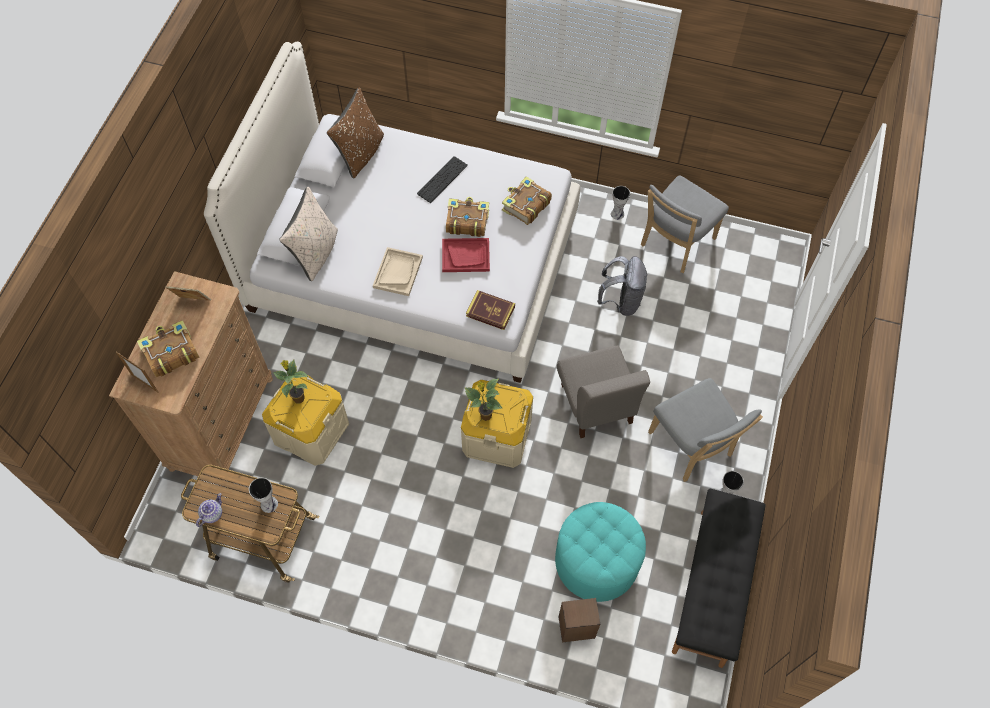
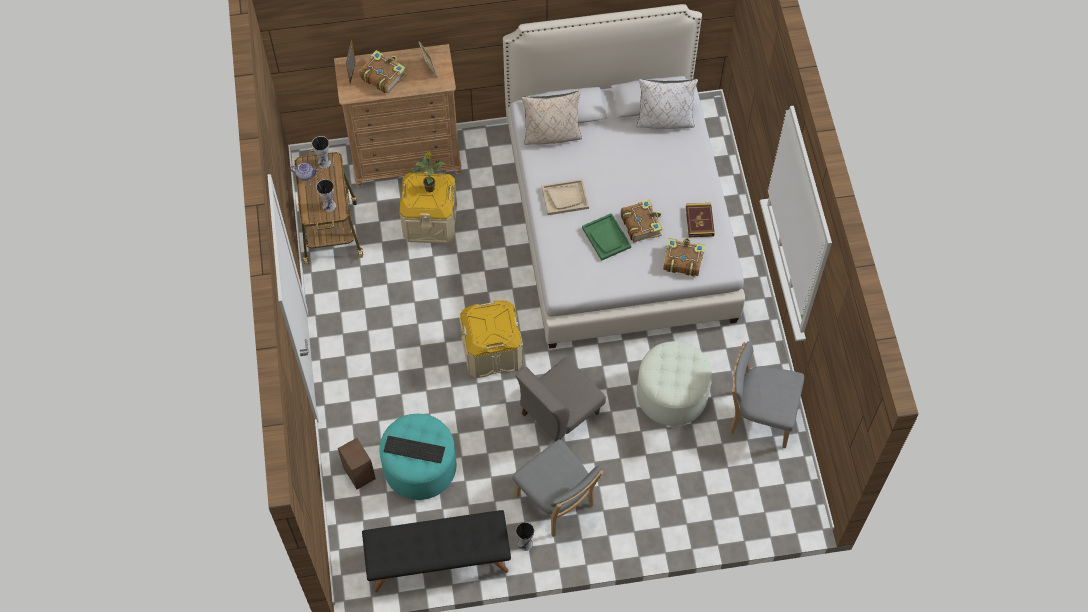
camera: 65 degrees right, 0 degrees up
brown pillow [327,88,384,178] -> white pillow [637,79,698,129]
keyboard [417,156,468,203] -> keyboard moved to [384,436,445,463]
red tray [442,238,490,272] -> green tray [582,213,631,261]
potted plant [465,379,502,421] -> none
book [466,290,515,330] -> book moved to [686,203,715,237]
grey backpack [597,256,648,316] -> white ottoman [637,341,712,426]
vase [611,186,630,220] -> vase moved to [312,136,331,169]
grey chair [648,378,763,482] -> grey chair turned 75 degrees counterclockwise [512,439,603,537]

